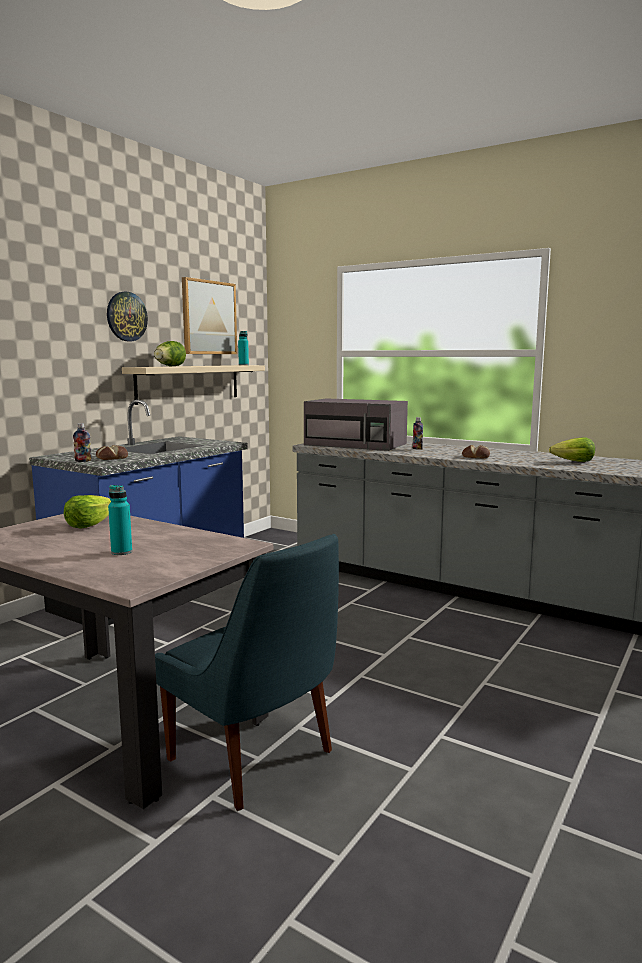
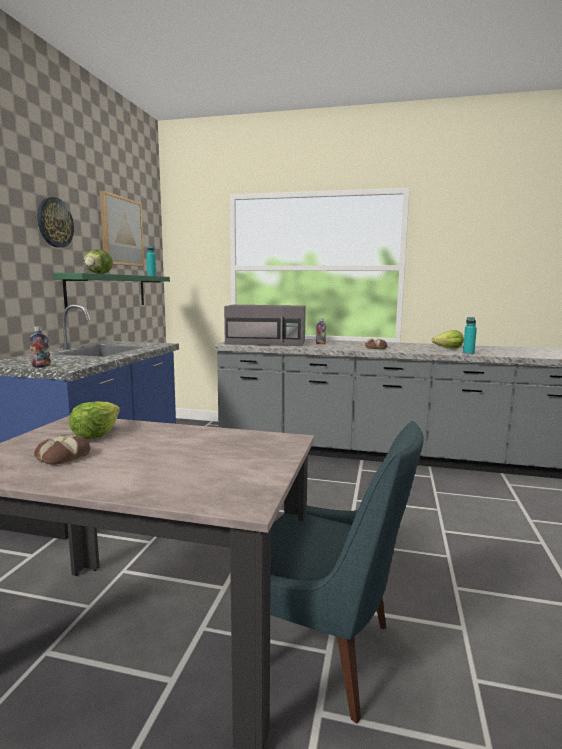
camera: 20 degrees left, 0 degrees up
bread [96,445,128,460] -> bread moved to [34,435,90,465]
turquoise bottle [108,485,132,555] -> turquoise bottle moved to [463,317,477,354]
beige shelf [122,365,265,405] -> green shelf [52,273,170,309]

